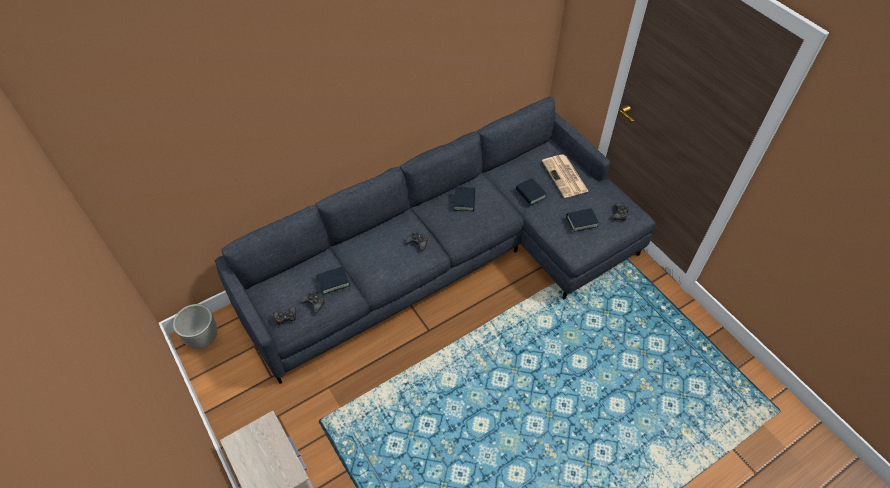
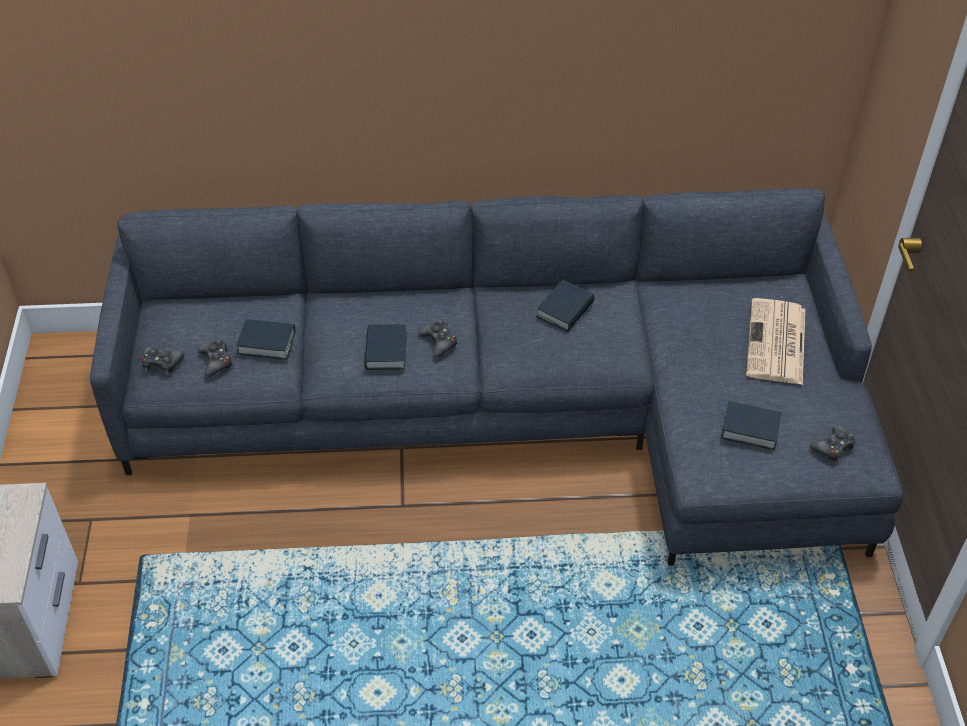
camera: 30 degrees right, 5 degrees down
planter [173,304,217,349] -> none
book [516,178,546,206] -> book moved to [365,324,407,370]

